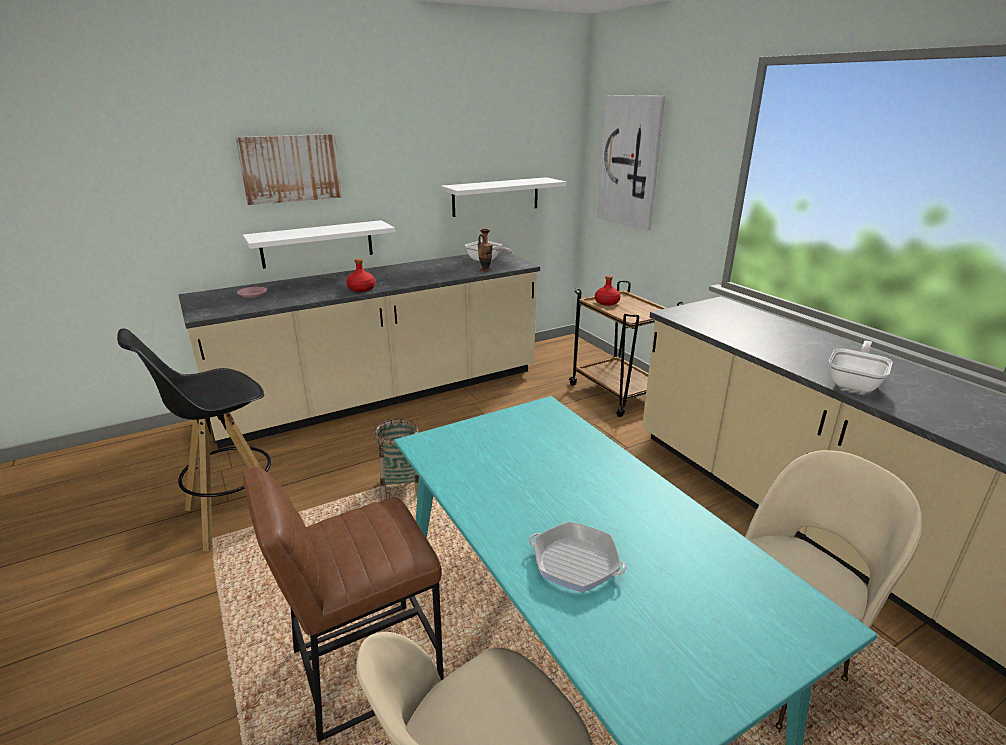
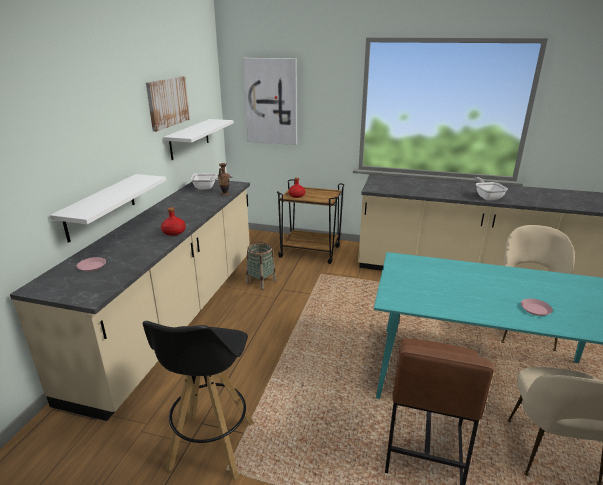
camera: 45 degrees left, 0 degrees up
picture [235,134,342,205] -> picture moved to [146,76,190,132]
basket [374,418,419,500] -> basket moved to [246,242,276,290]
frying pan [529,522,627,592] -> pink plate [521,299,553,316]

